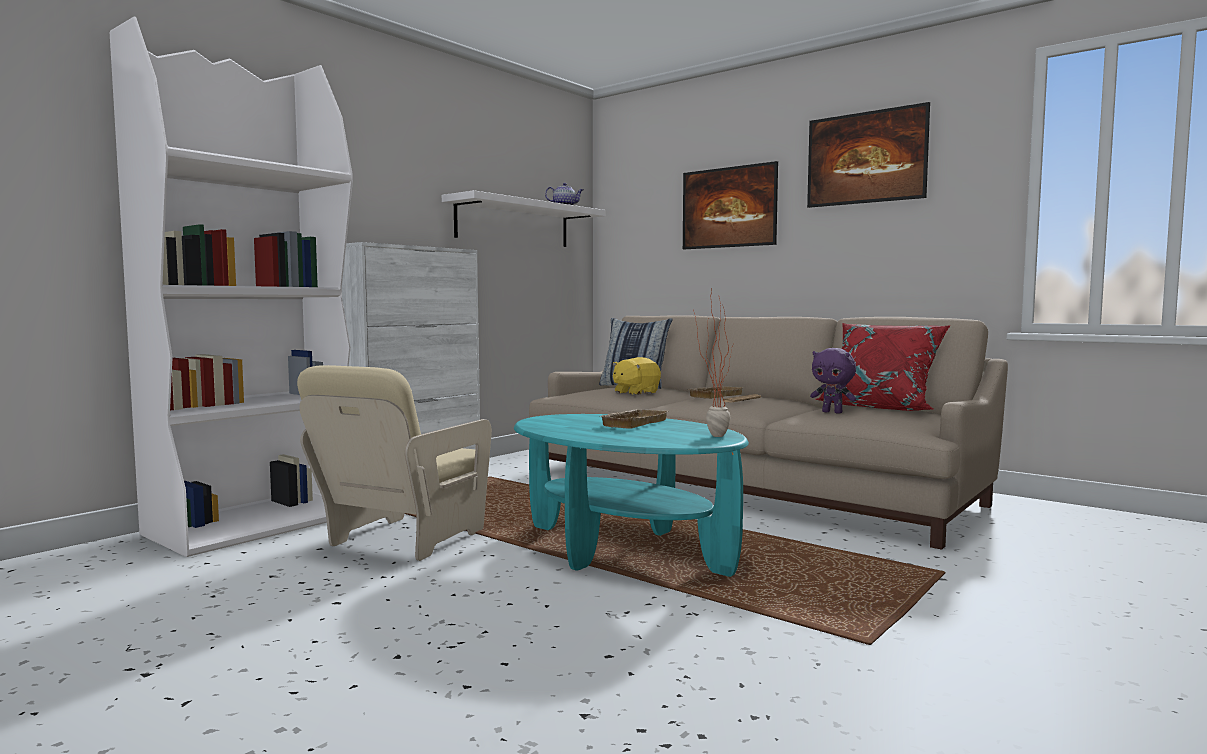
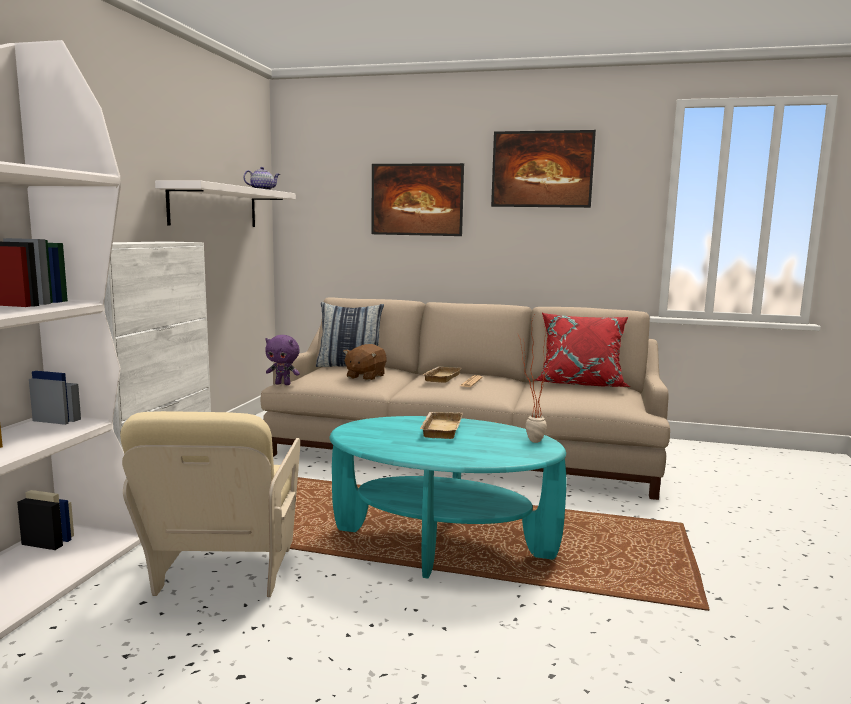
camera: 25 degrees left, 5 degrees up
yellow plush toy [613,357,661,395] -> brown plush toy [343,344,387,381]
purple plush toy [810,348,856,414] -> purple plush toy moved to [265,335,300,385]

